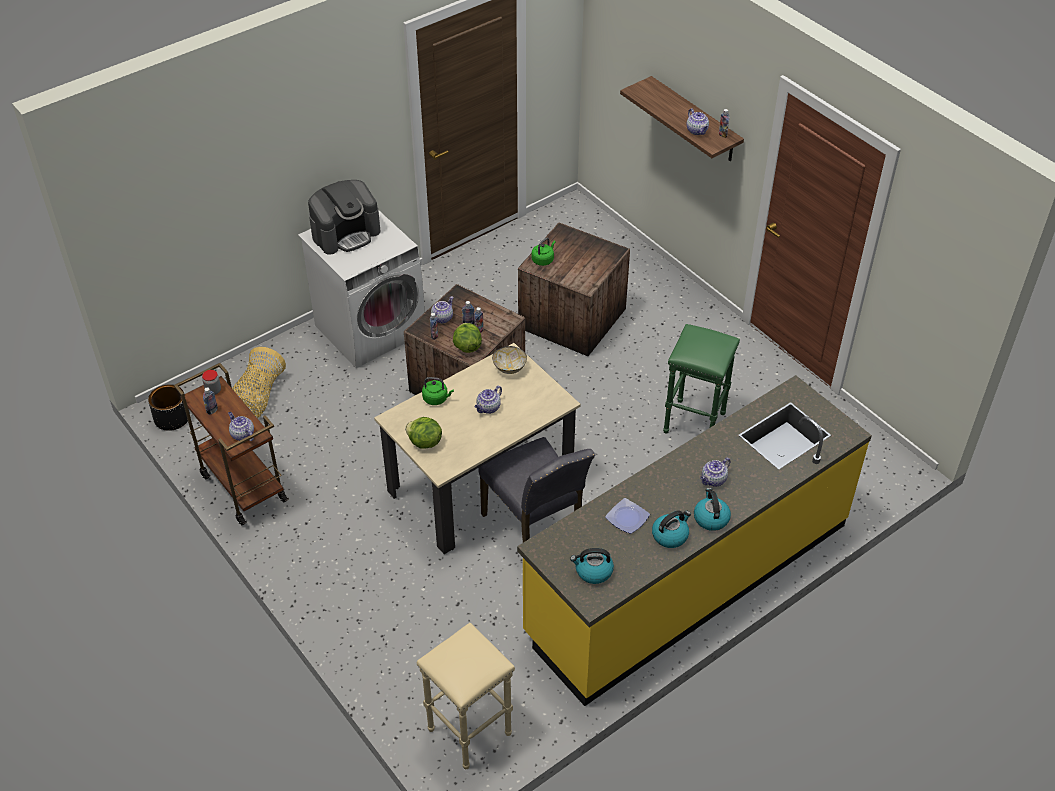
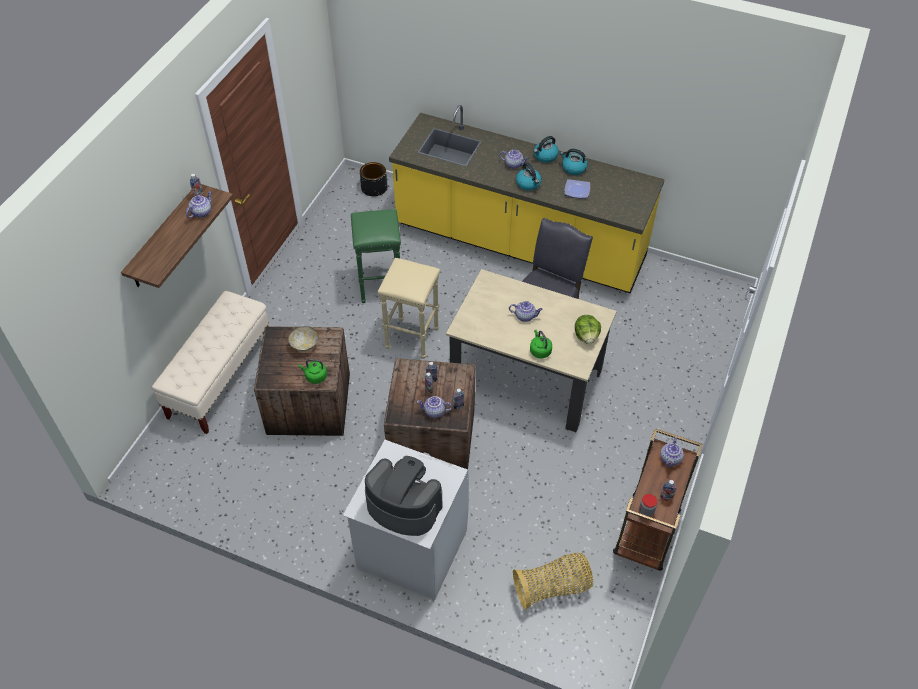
camera: 120 degrees left, 5 degrees up
black planter [148,384,190,431] -> black planter moved to [360,162,387,197]
beige stool [417,623,515,769] -> beige stool moved to [378,258,440,359]
lettuce [453,323,482,353] -> none
bowl [492,346,527,374] -> bowl moved to [288,326,319,352]
kettle [570,548,614,584] -> kettle moved to [516,162,542,191]
none -> beige bench [152,291,269,434]

